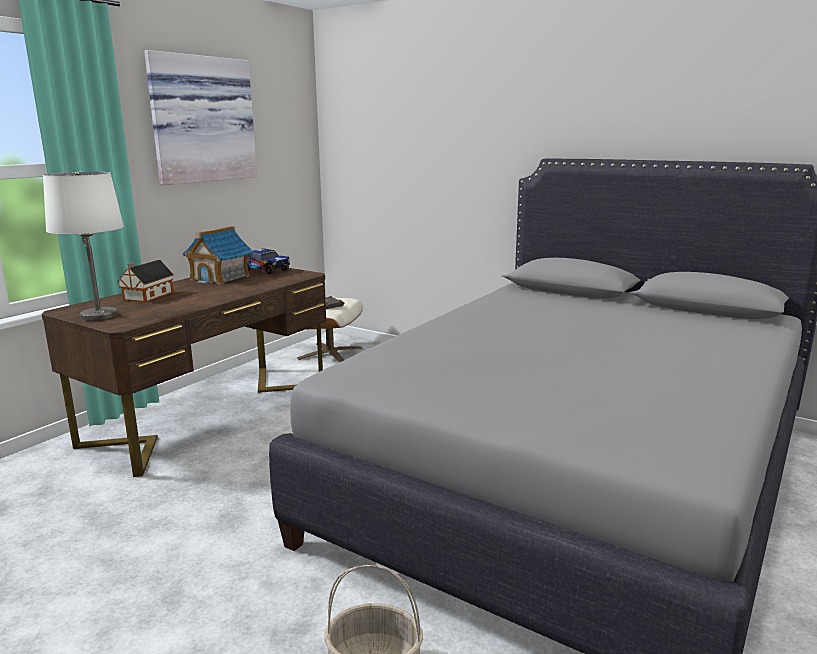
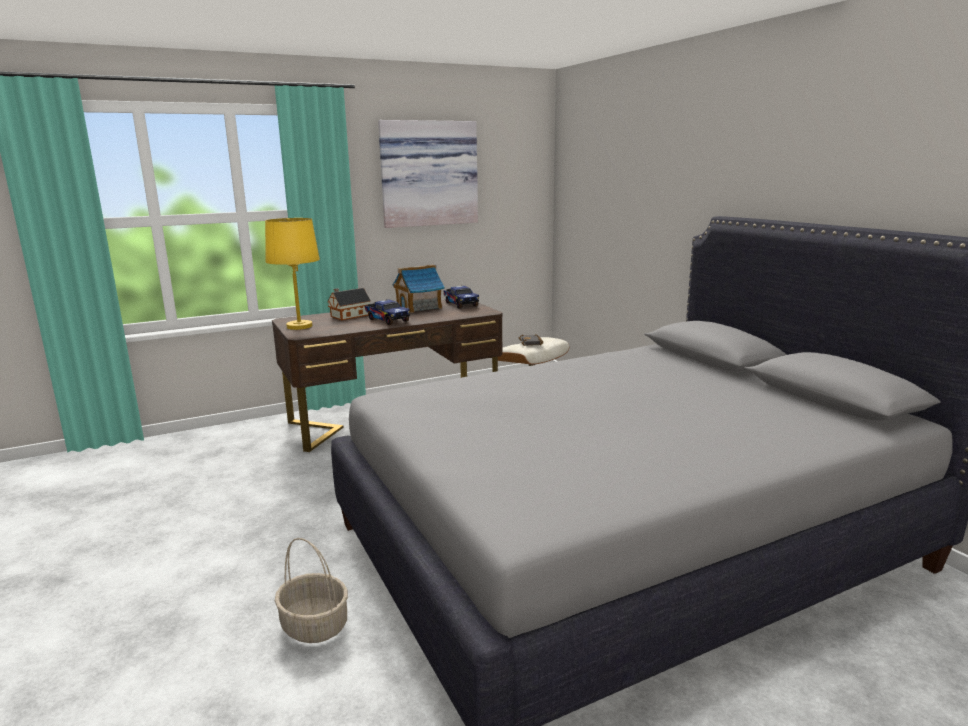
camera: 30 degrees right, 0 degrees up
white table lamp [43,172,124,321] -> yellow table lamp [265,218,320,330]
none -> toy truck [365,299,410,325]

